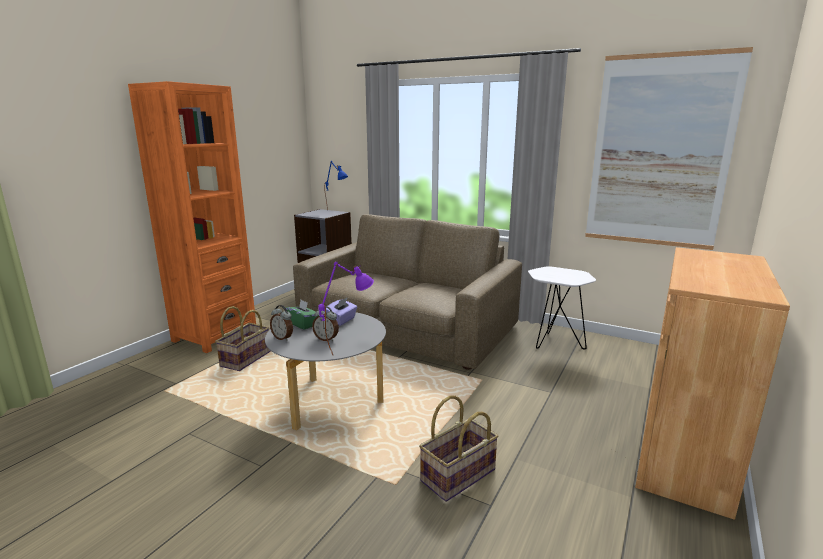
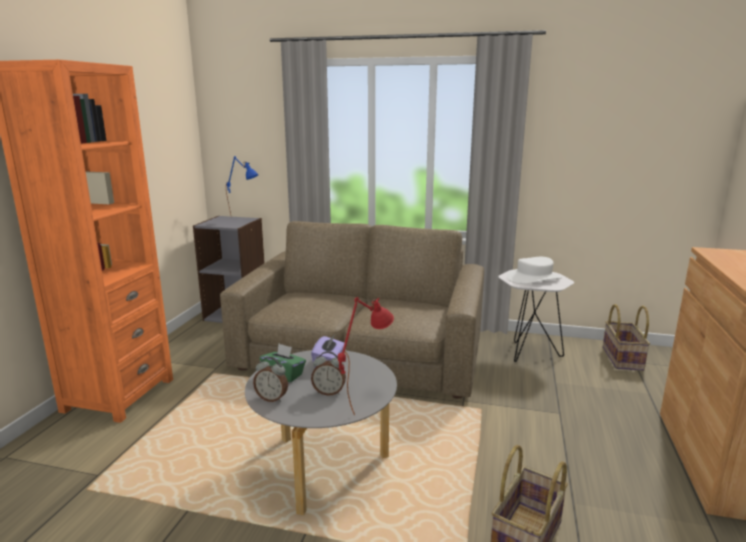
camera: 15 degrees left, 0 degrees up
basket [215,306,271,371] -> basket moved to [603,304,650,371]
purple table lamp [318,262,374,356] -> red table lamp [338,297,394,415]
picture [585,47,753,250] -> none
none -> white hat [507,257,562,284]

